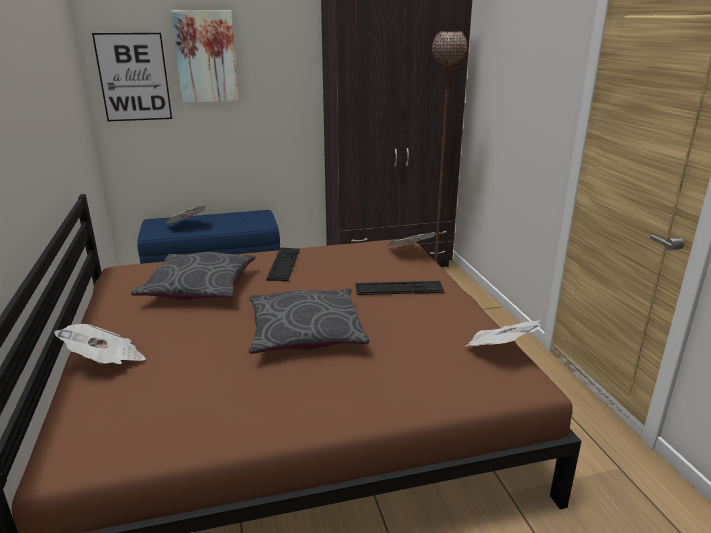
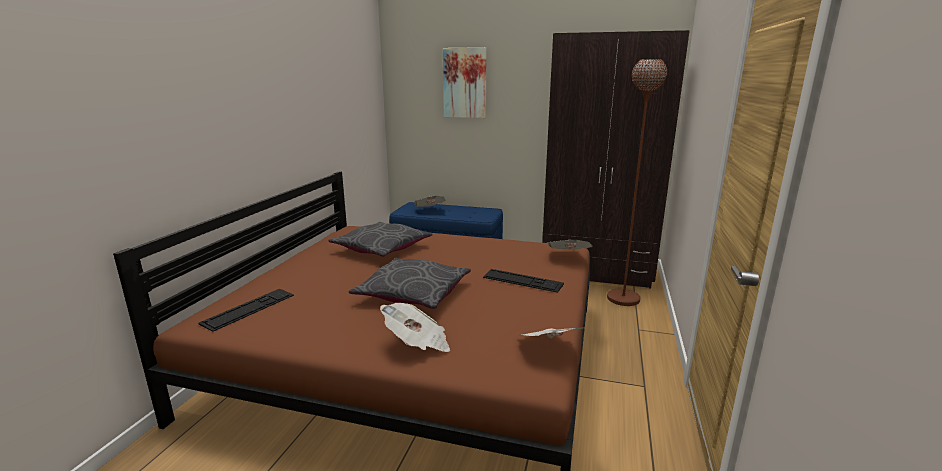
camera: 30 degrees right, 5 degrees down
newspaper [54,324,146,364] -> newspaper moved to [380,303,450,352]
picture [92,33,172,121] -> none
keyboard [266,247,300,281] -> keyboard moved to [198,289,294,332]

